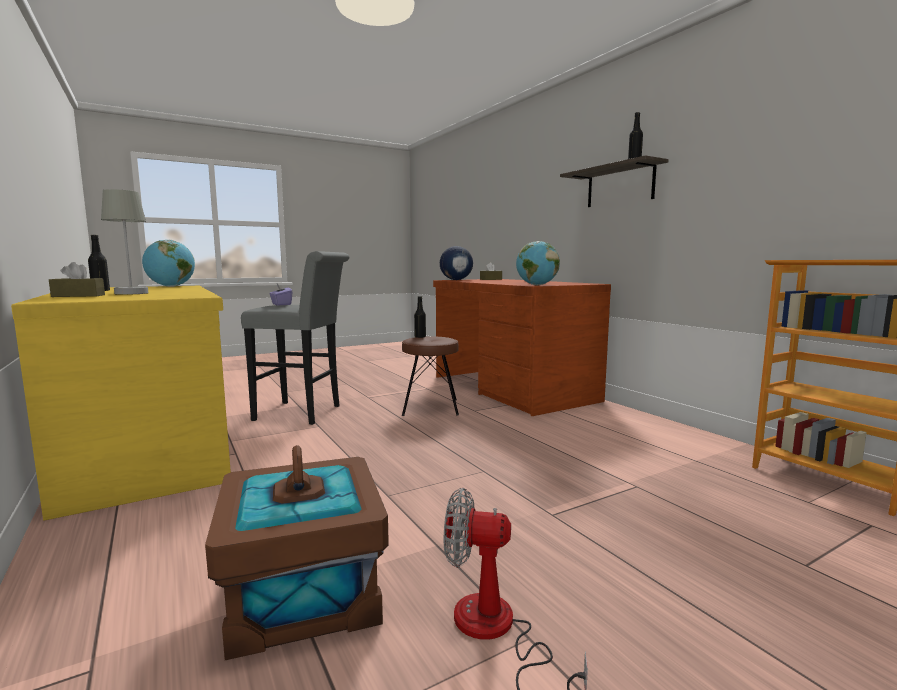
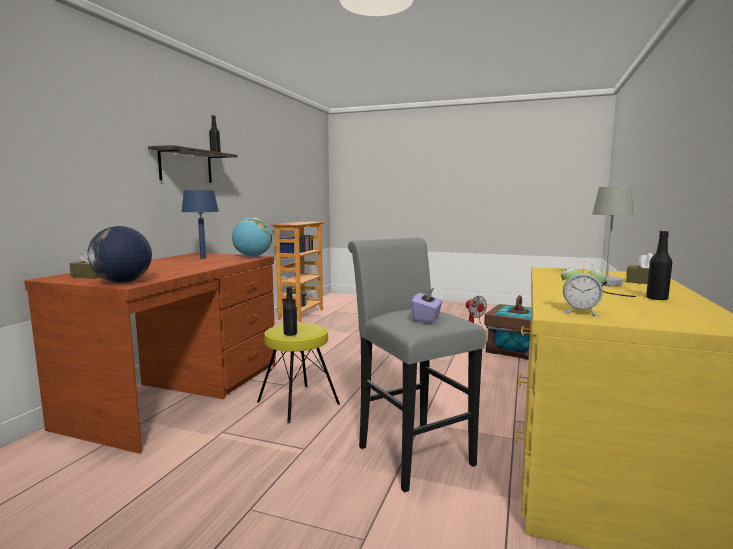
camera: 130 degrees left, 0 degrees up
globe [142,240,195,287] -> alarm clock [561,262,607,316]
brown stool [402,336,459,416] -> yellow stool [257,323,340,424]
none -> blue table lamp [181,190,219,259]

